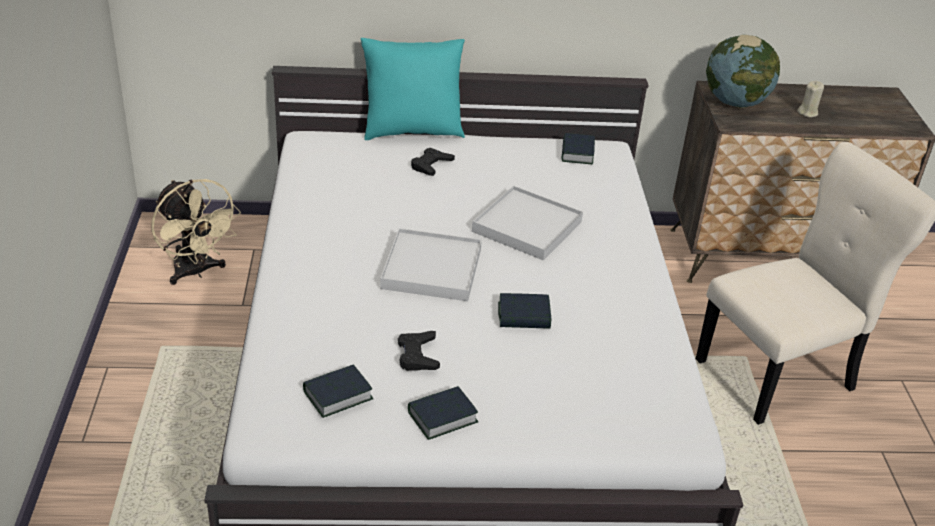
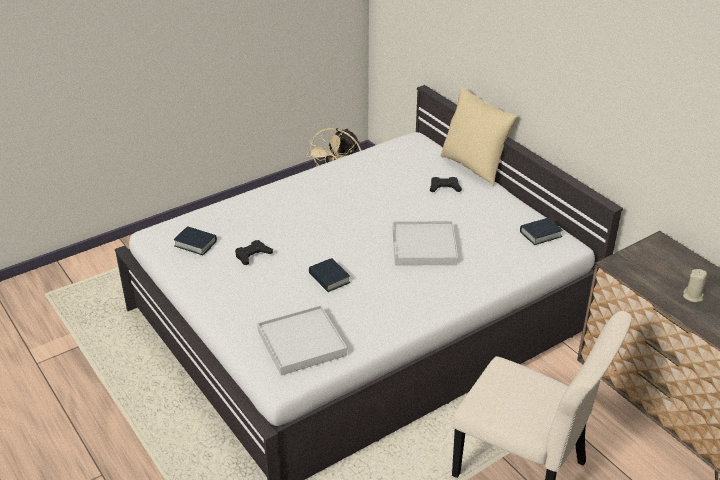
camera: 60 degrees right, 0 degrees up
turquoise pillow [361,38,465,140] -> beige pillow [440,87,517,186]
white tray [380,228,482,301] -> white tray moved to [257,305,347,375]
book [408,386,478,440] -> none
globe [706,35,780,108] -> none

